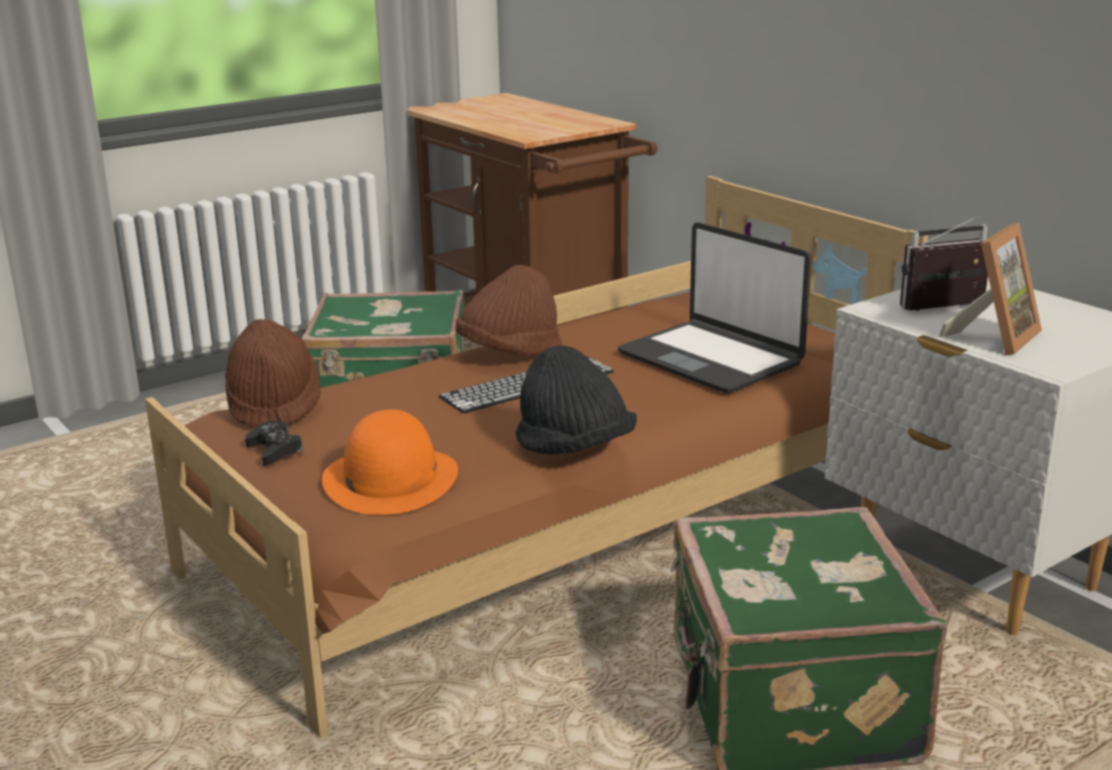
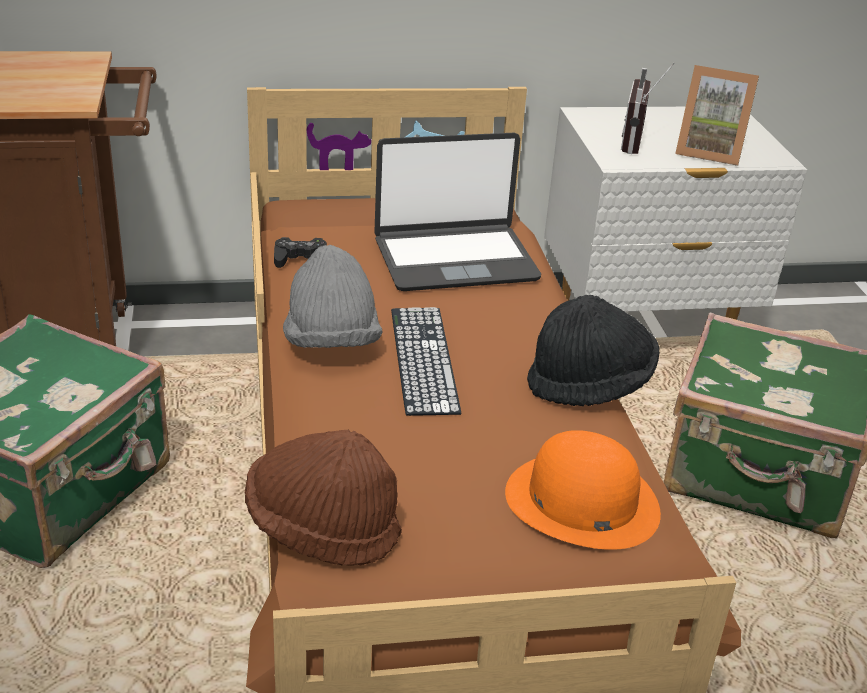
camera: 65 degrees left, 10 degrees up
black game controller [245,421,304,466] -> black game controller moved to [274,237,327,268]
brown hat [456,265,562,355] -> grey hat [283,245,383,348]
picture frame [939,223,1042,355] -> picture frame turned 135 degrees clockwise [675,65,759,166]

